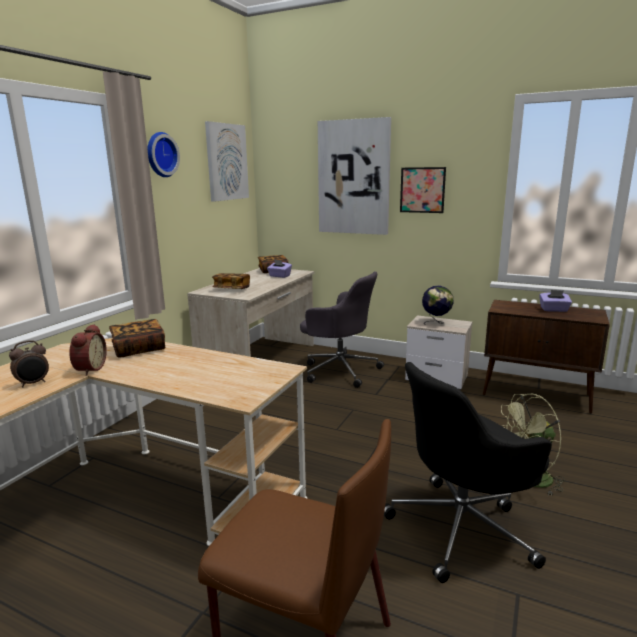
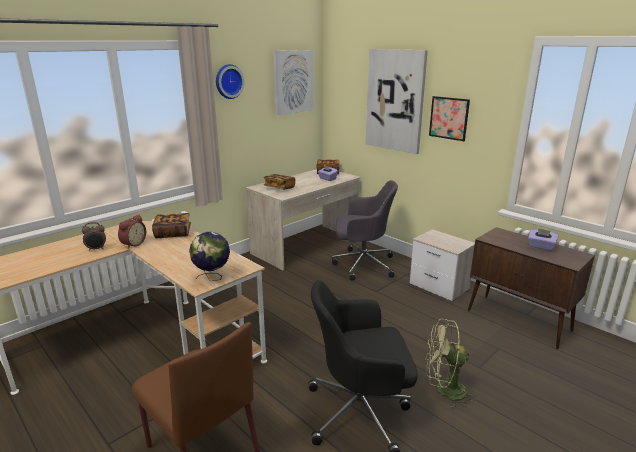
camera: 20 degrees right, 5 degrees up
grey office chair [300,271,384,388] -> grey office chair turned 45 degrees counterclockwise [332,180,398,281]
globe [422,285,454,325] -> globe moved to [189,232,230,281]

